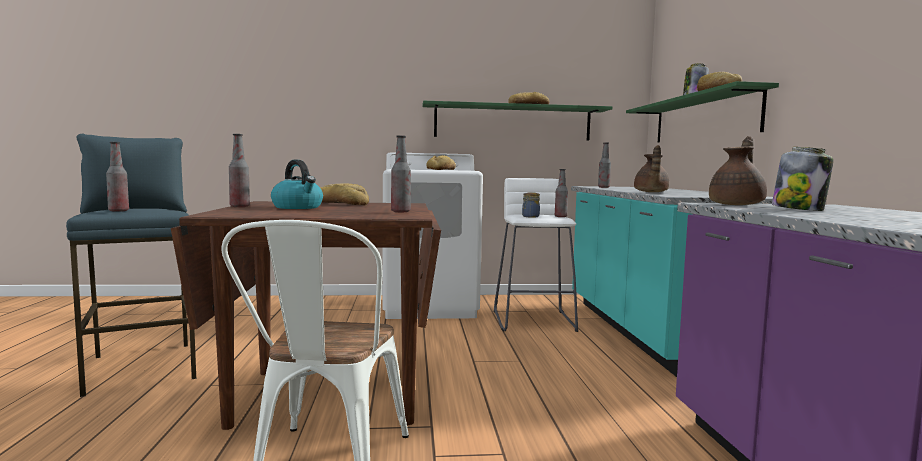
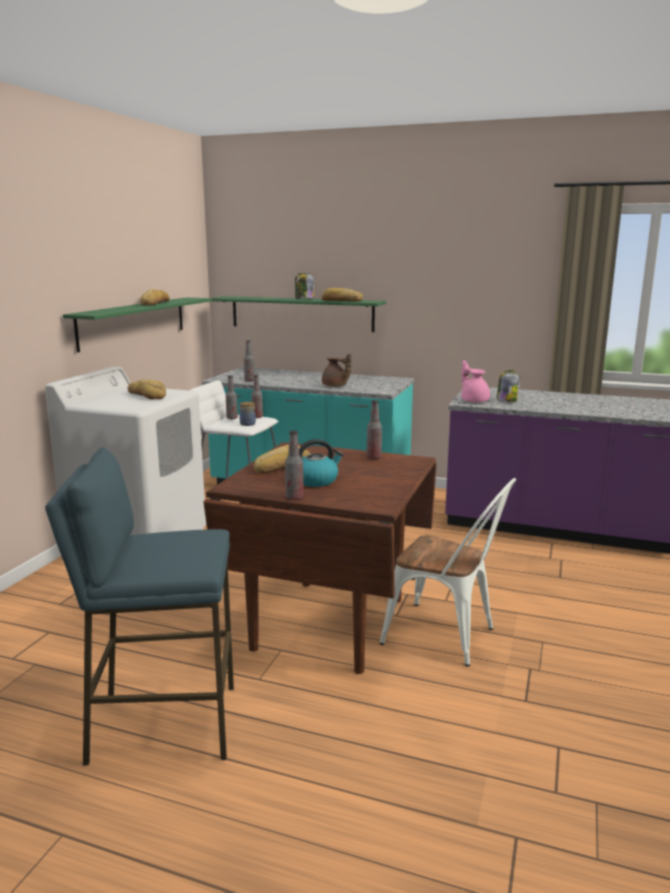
camera: 65 degrees left, 10 degrees up
bottle [106,142,129,212] -> bottle moved to [226,376,238,419]
brown teapot [709,136,767,205] -> pink teapot [461,360,490,403]

